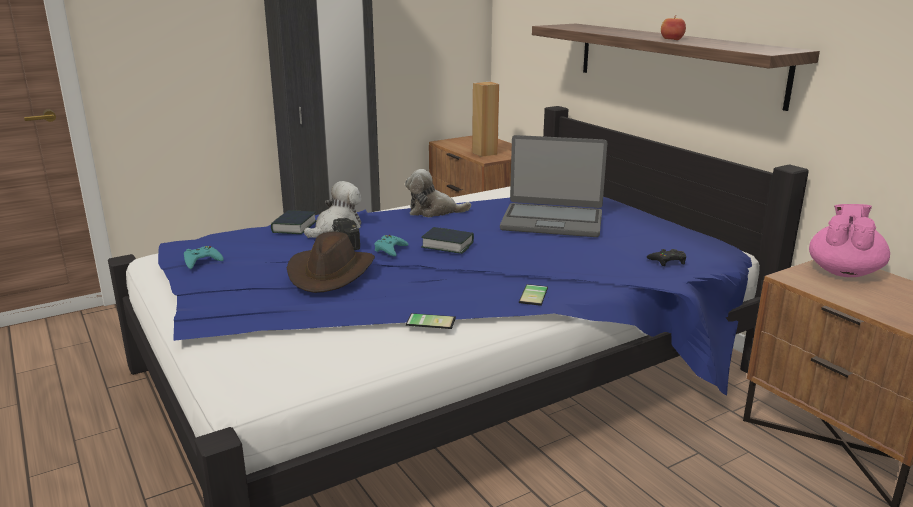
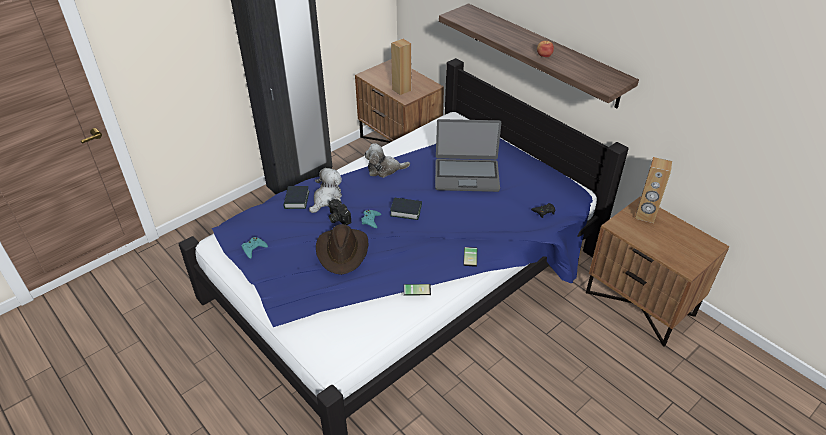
camera: 10 degrees left, 20 degrees up
pink teapot [809,204,890,277] -> brown speaker [635,157,672,223]

